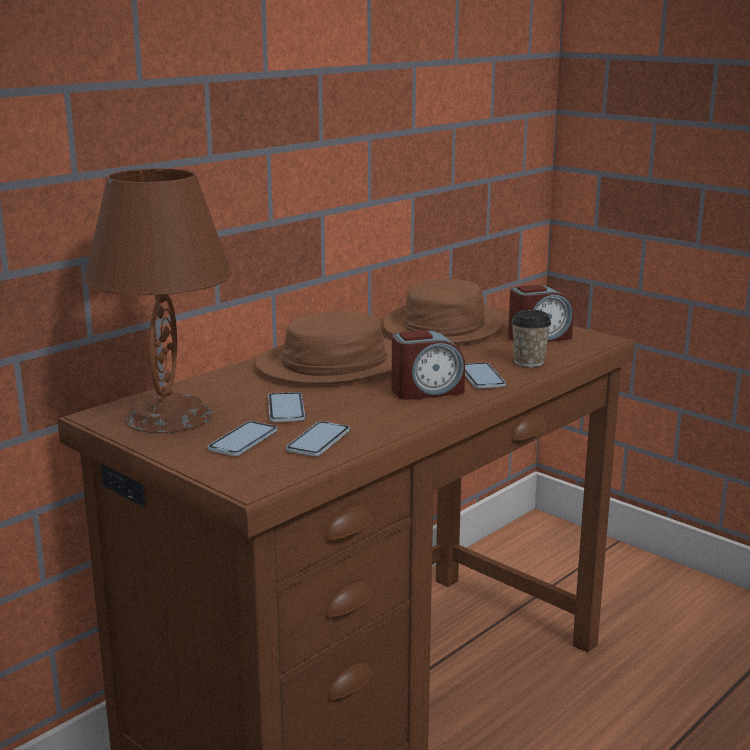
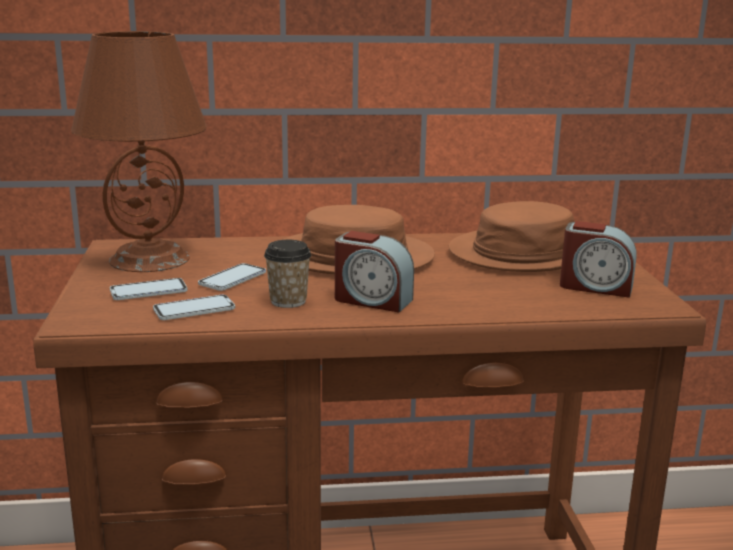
camera: 40 degrees right, 0 degrees up
phone [465,362,506,389] -> none
cup [511,310,551,367] -> cup moved to [264,240,311,308]

